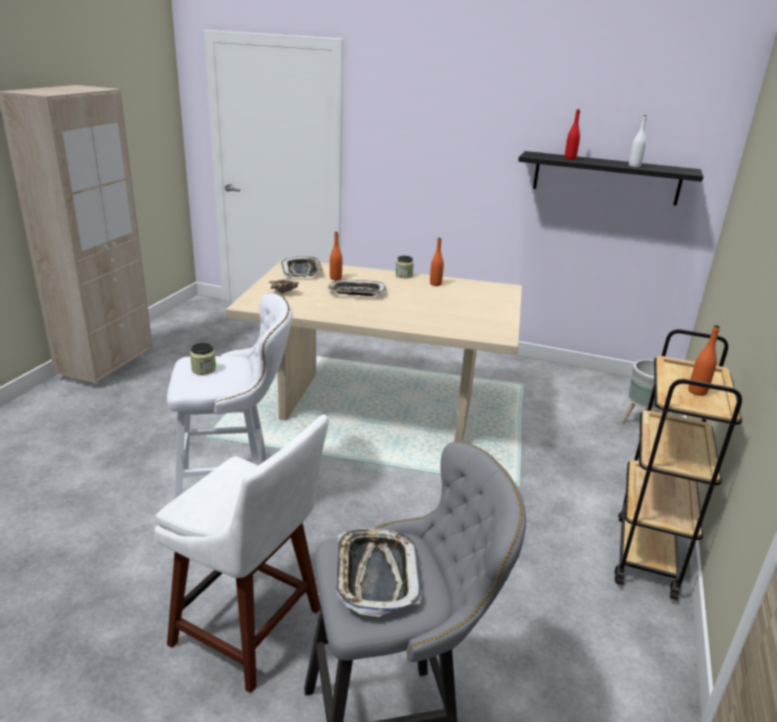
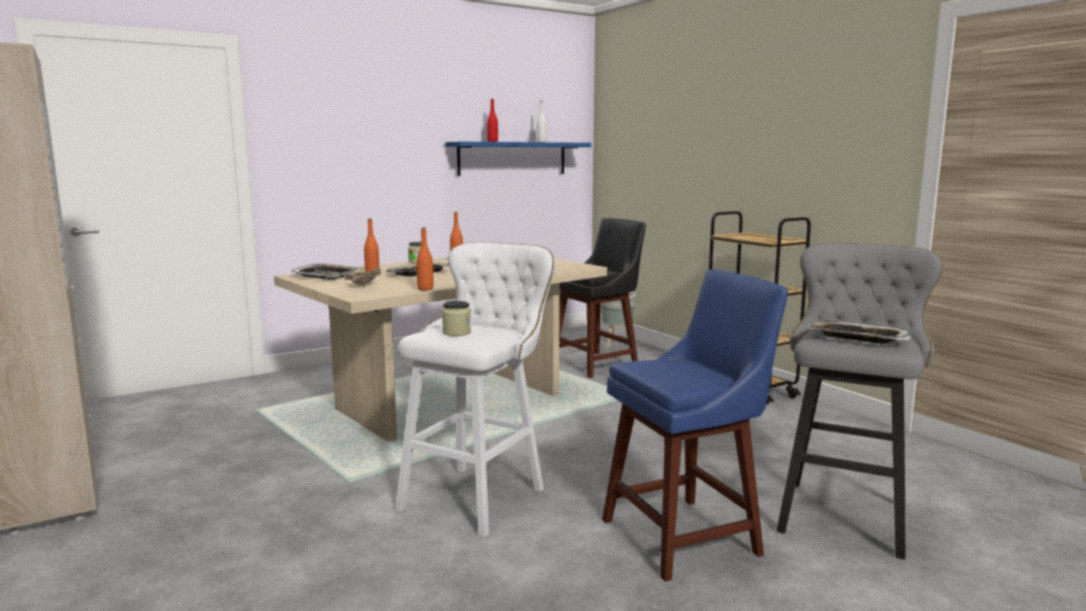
camera: 50 degrees left, 15 degrees down
white chair [154,414,329,693] -> blue chair [602,269,788,582]
black shelf [518,151,704,206] -> blue shelf [446,142,591,176]
orange bottle [689,325,720,396] -> orange bottle moved to [417,228,433,290]
none -> black chair [559,218,646,378]

